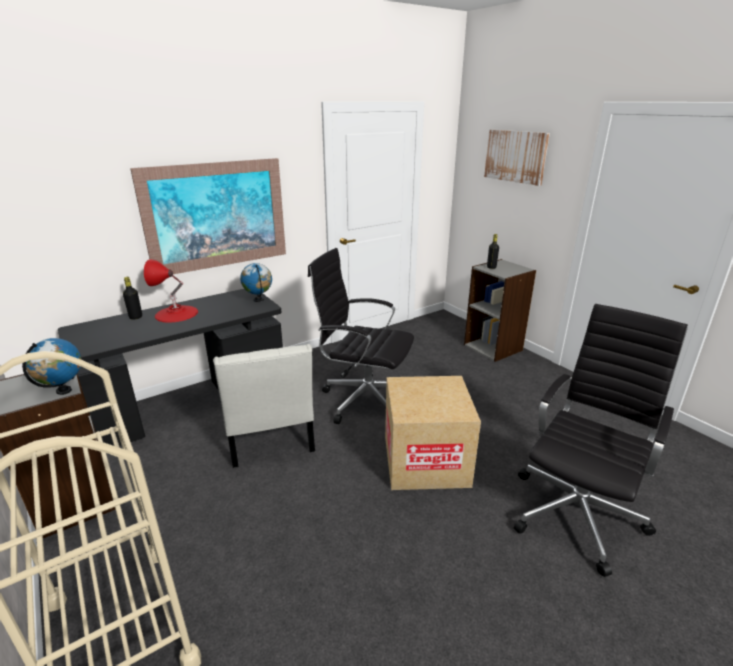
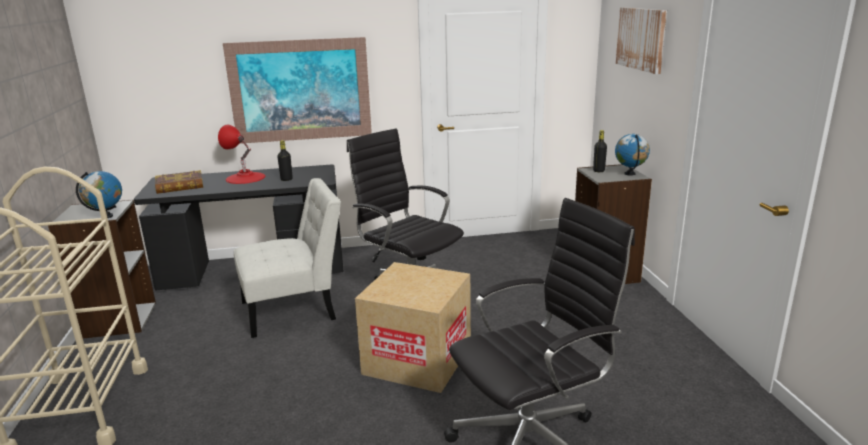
camera: 25 degrees right, 5 degrees down
black bottle [123,277,142,320] -> black bottle moved to [277,140,293,181]
white chair [213,344,315,468] -> white chair turned 120 degrees counterclockwise [234,178,341,338]
globe [240,263,272,302] -> globe moved to [615,134,650,176]
none -> book [155,170,203,194]

